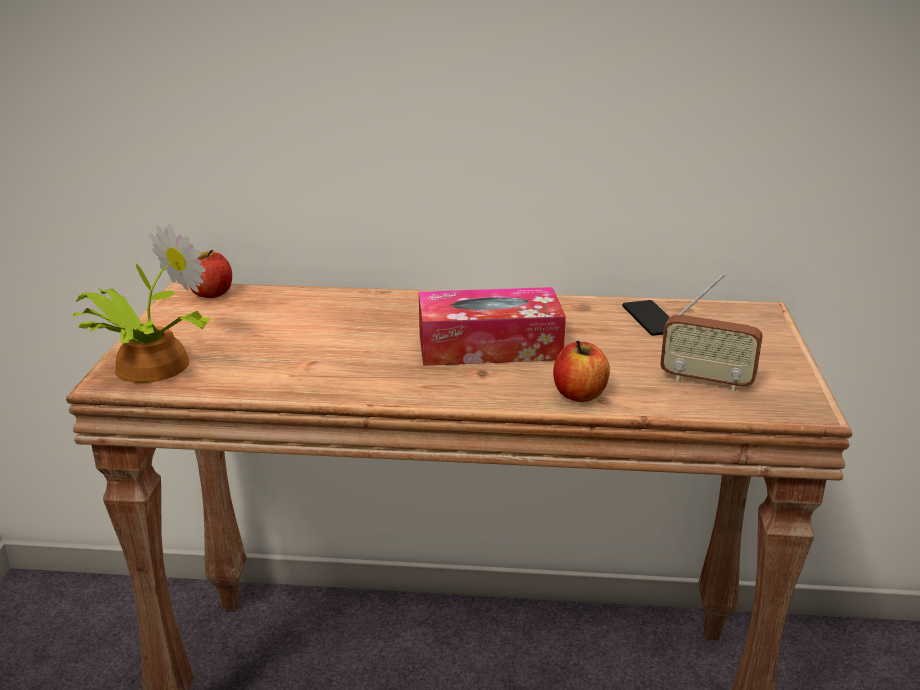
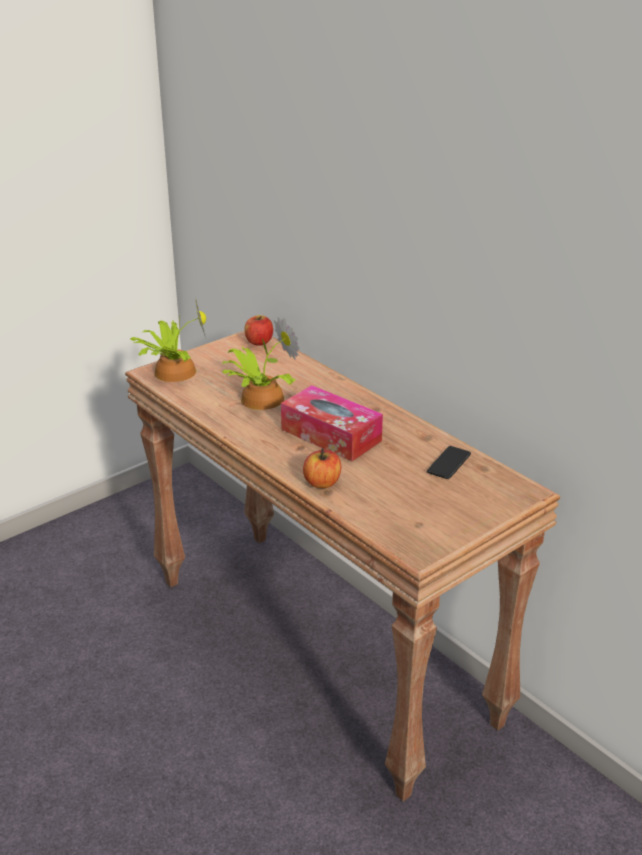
camera: 45 degrees right, 5 degrees up
radio [660,273,763,391] -> none
none -> potted plant [222,317,300,410]

